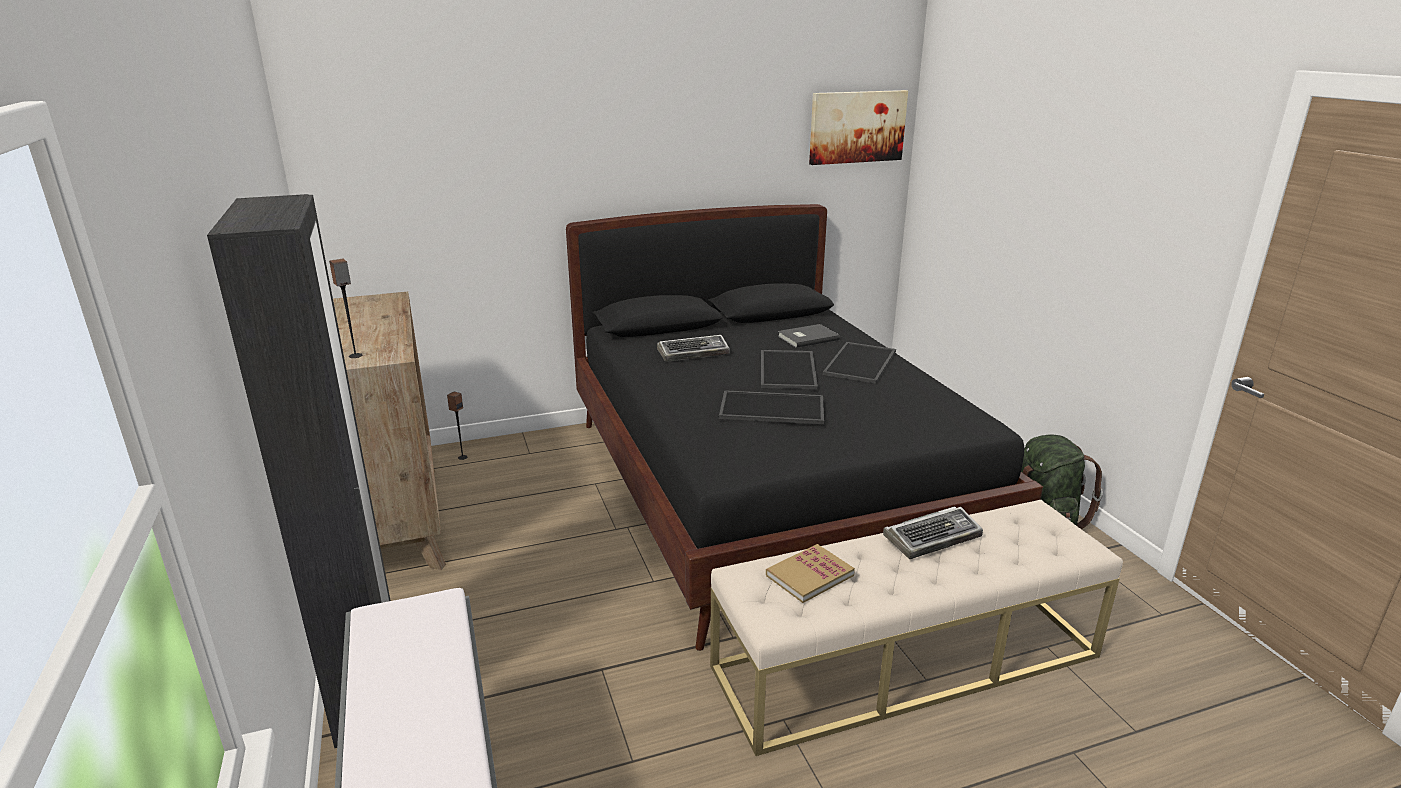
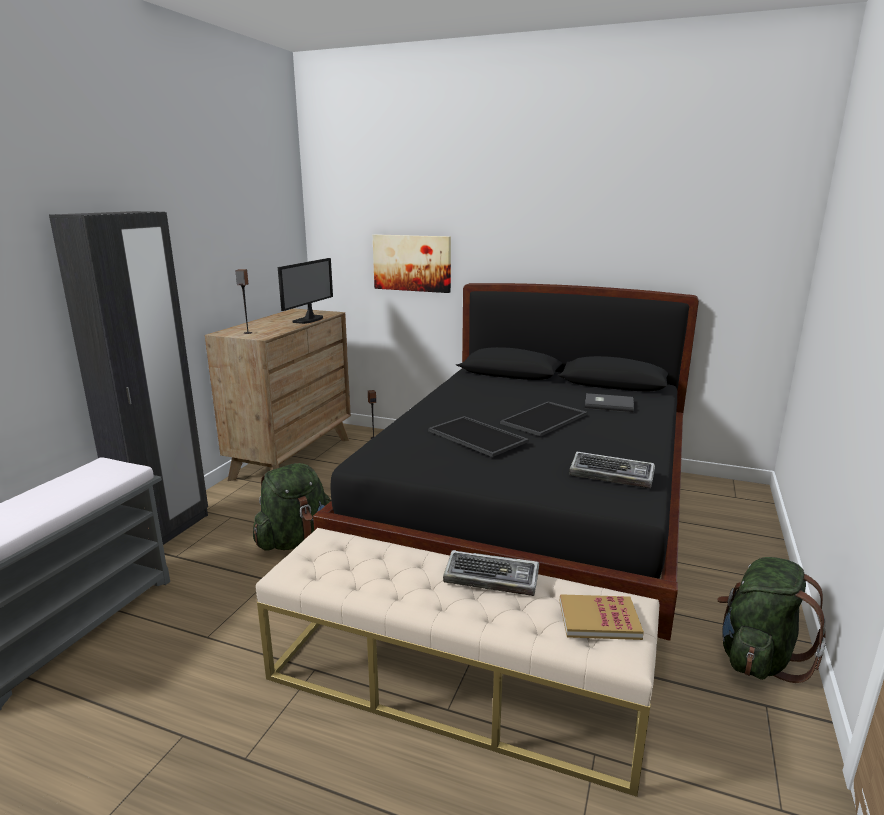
camera: 40 degrees right, 5 degrees down
keyboard [657,335,730,362] -> keyboard moved to [569,451,655,489]
book [766,544,855,603] -> book moved to [560,594,644,640]
picture [809,90,908,165] -> picture moved to [373,234,451,293]
tray [823,342,896,383] -> none
none -> green backpack [253,463,331,551]
none -> monitor [278,258,333,324]

